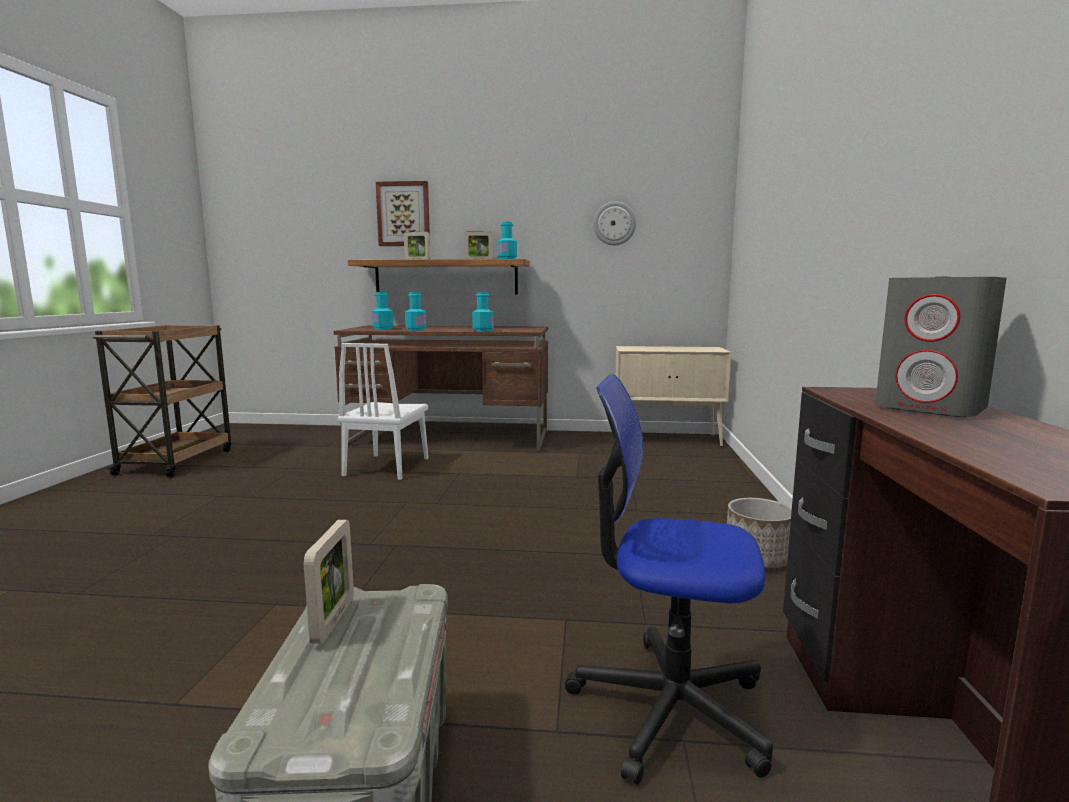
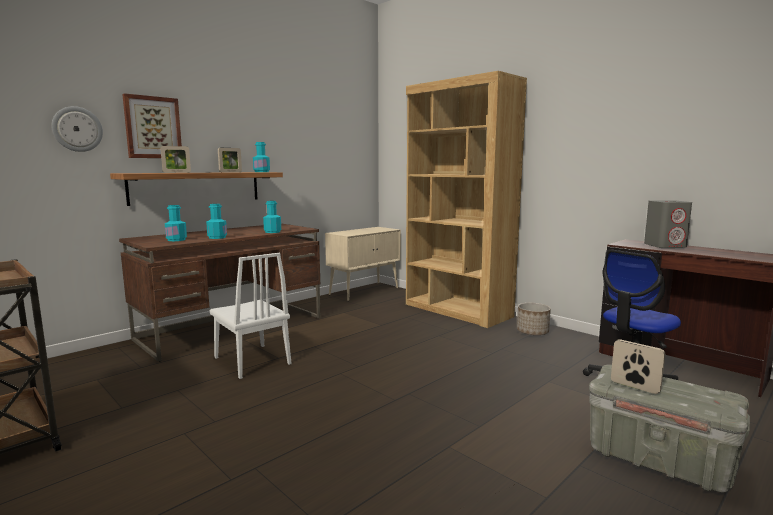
camera: 50 degrees left, 0 degrees up
wall clock [594,201,636,245] -> wall clock moved to [51,106,103,152]
none -> brown bookcase [406,71,527,328]

